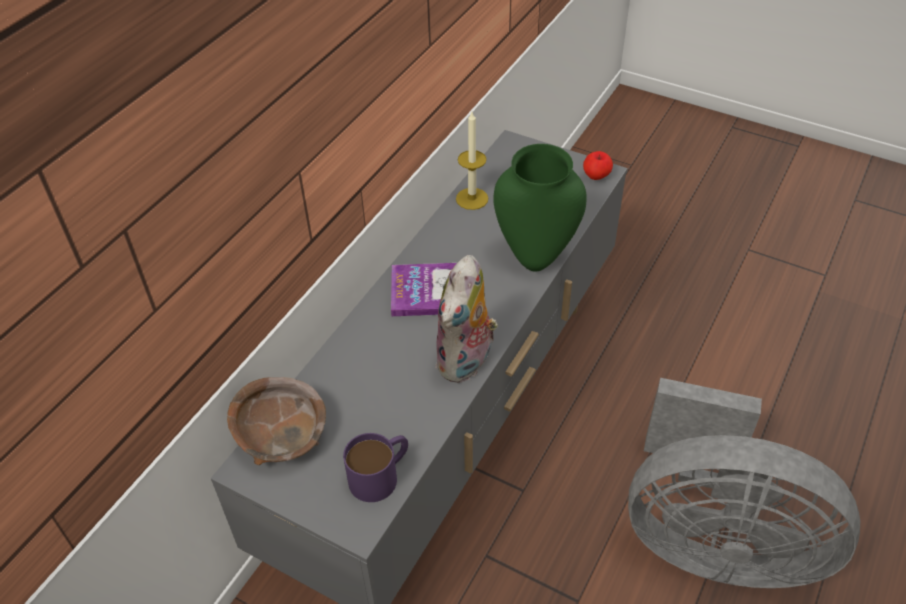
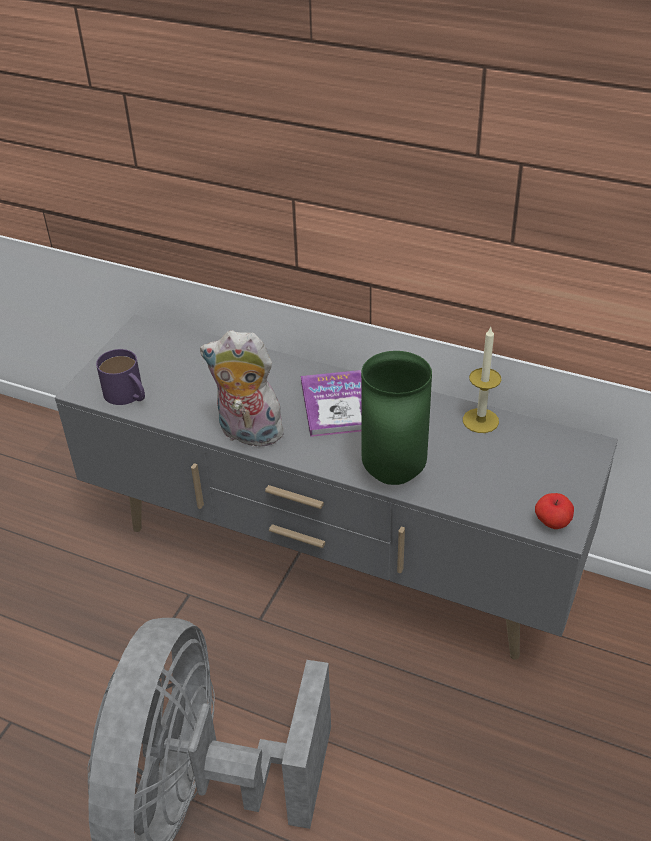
camera: 85 degrees right, 5 degrees down
brown bowl [227,377,326,465] -> none

